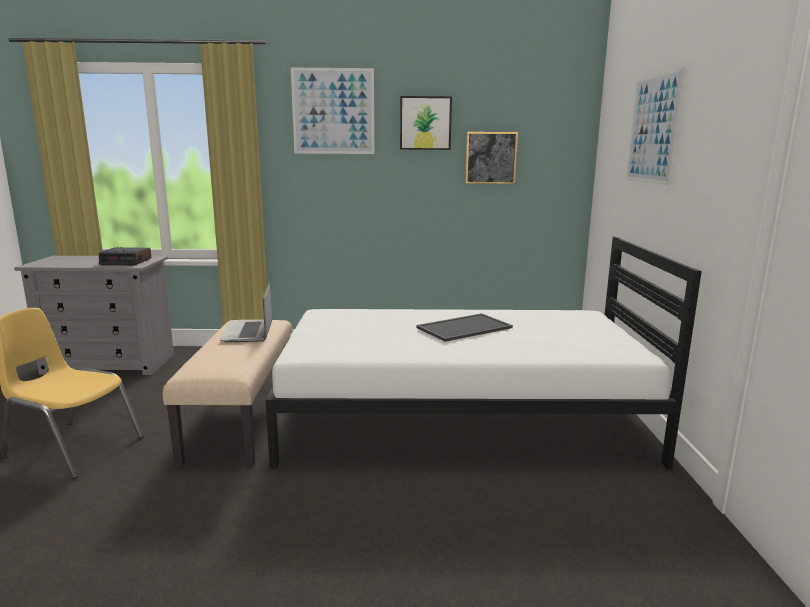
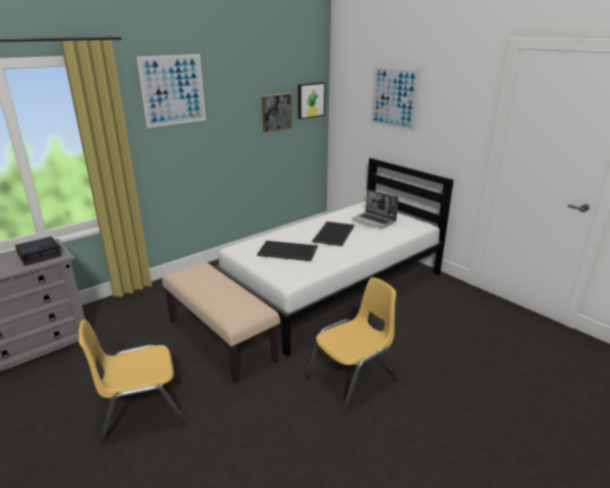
camera: 40 degrees left, 10 degrees up
laptop [220,283,272,342] -> laptop moved to [352,189,398,228]
picture [400,96,452,150] -> picture moved to [298,82,325,119]
none -> tray [257,241,318,261]
none -> yellow chair [305,277,398,412]

